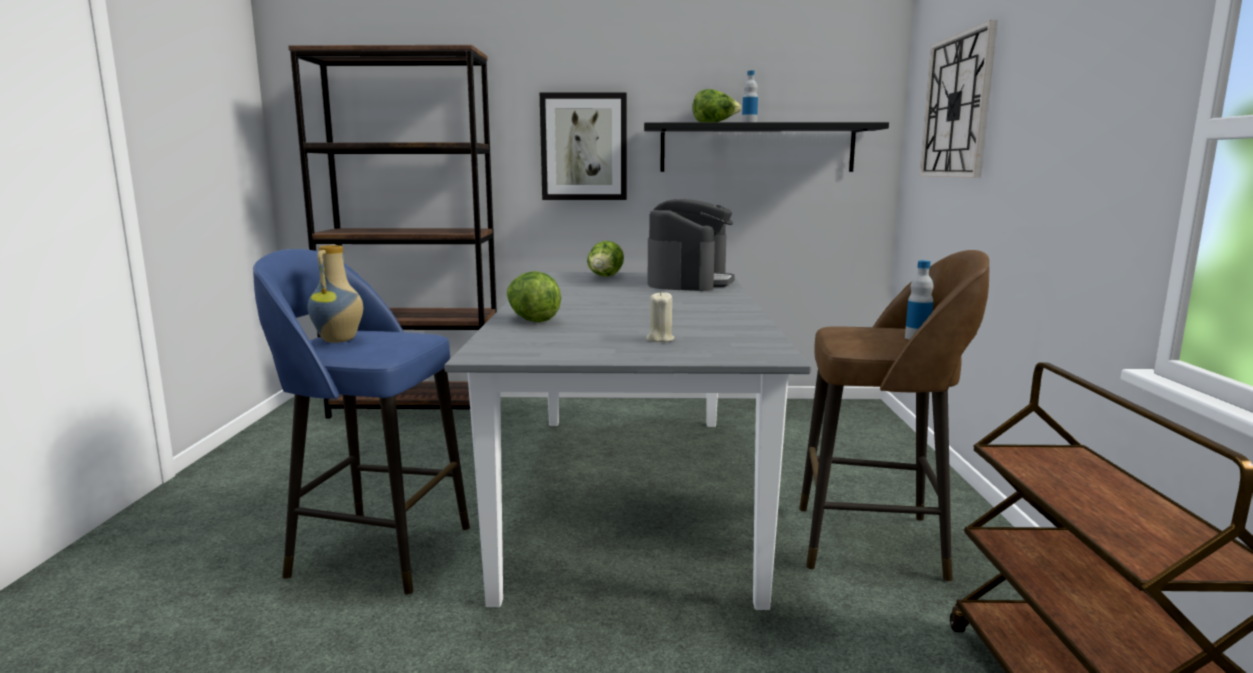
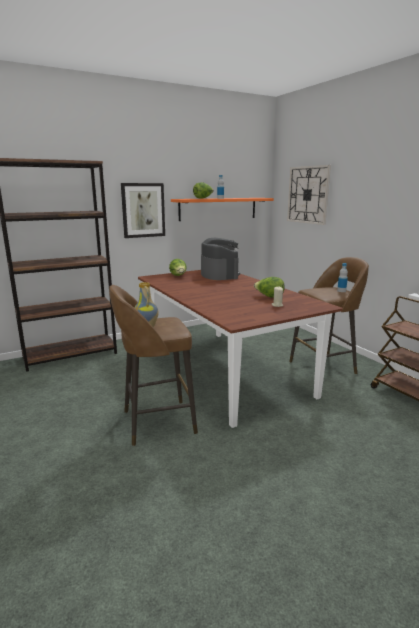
camera: 30 degrees left, 5 degrees up
blue stool [253,249,470,595] -> brown stool [109,285,198,446]
grey dining table [444,272,812,610] -> brown dining table [138,270,343,428]
lettuce [507,271,561,322] -> lettuce moved to [254,277,285,298]
black shelf [644,122,889,172] -> orange shelf [171,198,274,221]

